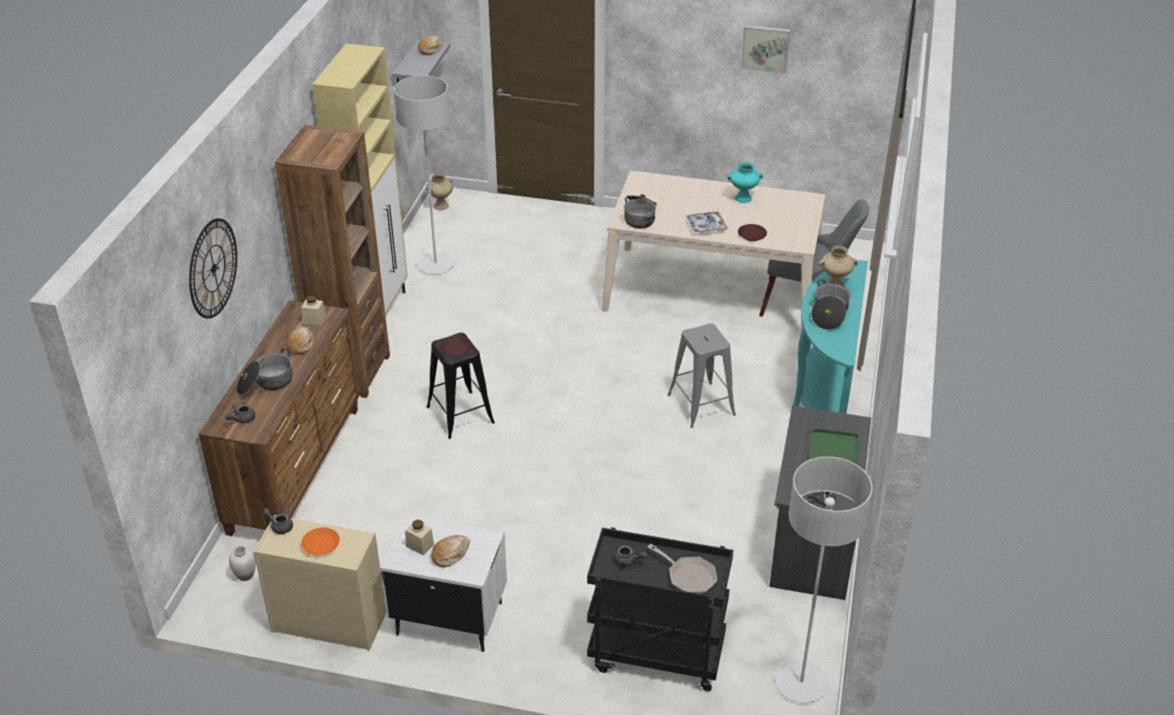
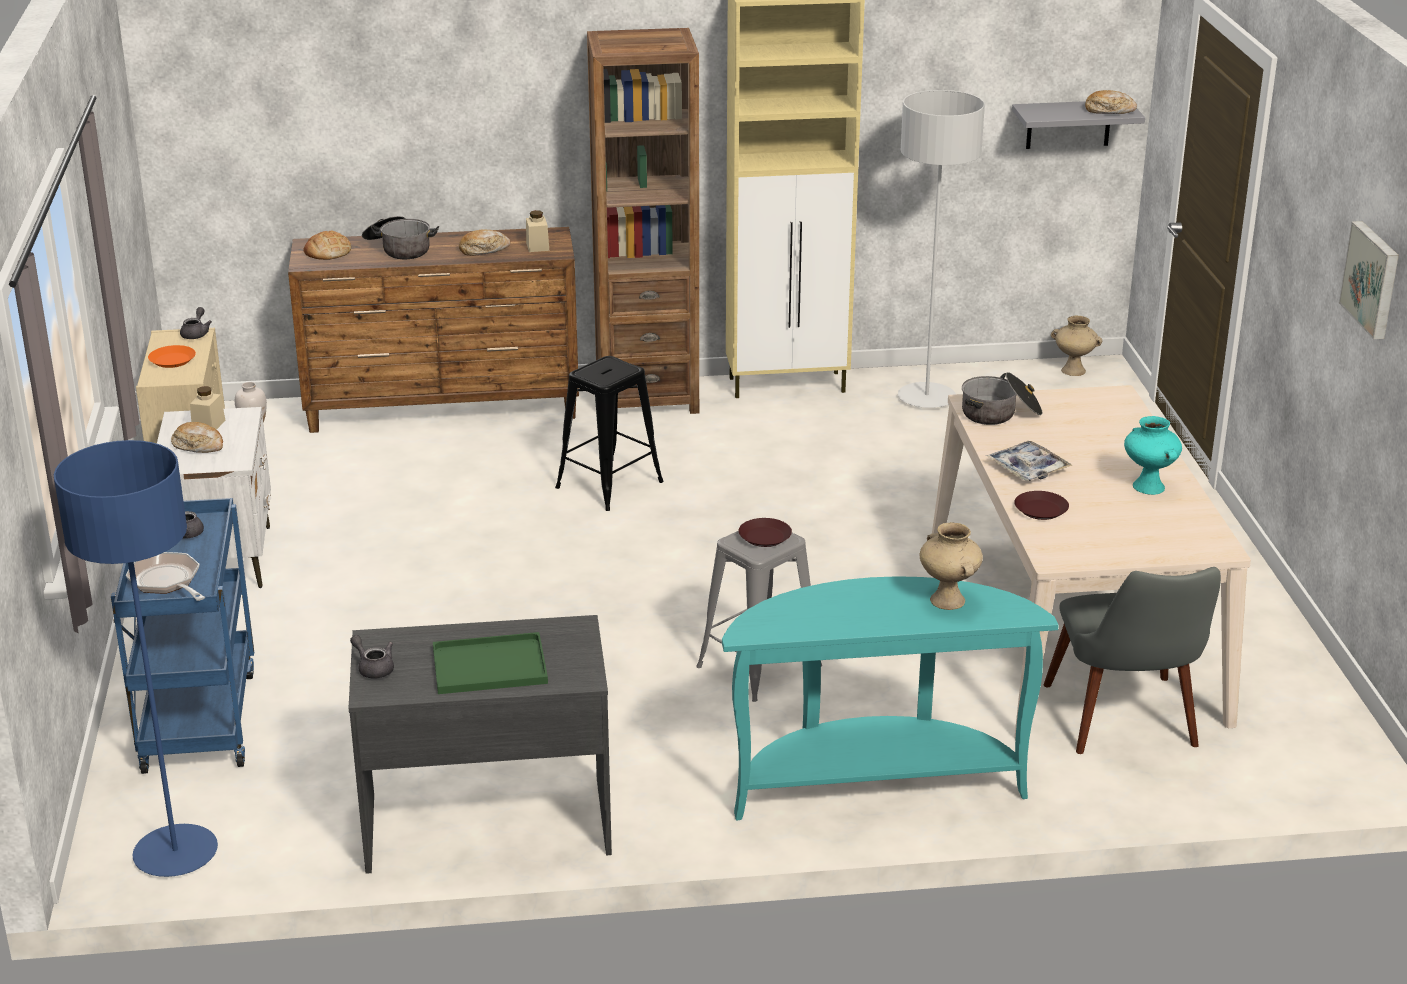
camera: 70 degrees right, 10 degrees down
wall clock [189,218,237,319] -> none
grey teapot [225,404,255,423] -> bread [303,231,351,260]
brown plate [440,336,472,357] -> brown plate moved to [738,518,792,547]
black cart [587,527,733,692] -> blue cart [111,498,254,774]
frying pan [647,544,718,594] -> frying pan turned 120 degrees clockwise [126,552,205,601]
grey floor lamp [775,457,873,703] -> blue floor lamp [54,440,218,877]
cooking pot [811,280,851,330] -> none

